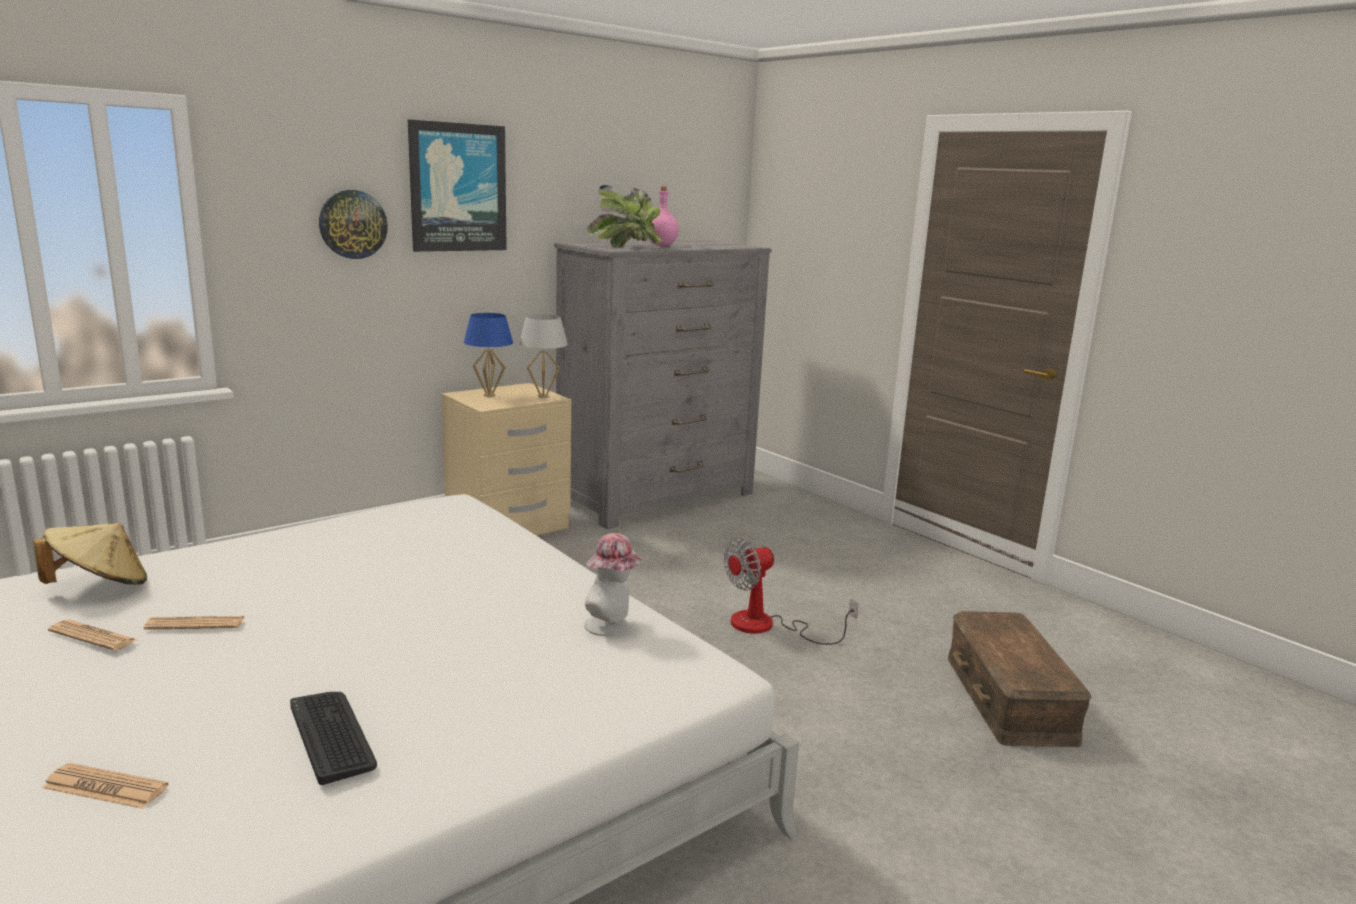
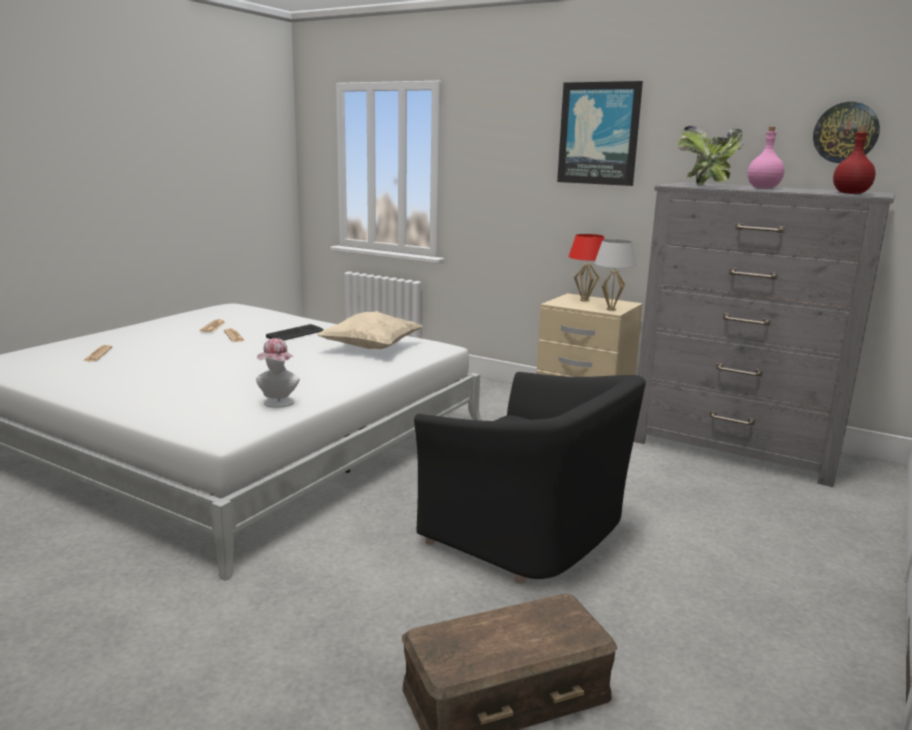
camera: 70 degrees right, 0 degrees up
beige hat [33,523,147,585] -> none
keyboard [290,692,377,785] -> keyboard moved to [266,324,324,341]
wall clock [319,190,388,259] -> wall clock moved to [813,102,880,163]
blue table lamp [464,313,513,397] -> red table lamp [568,234,605,302]
fan [724,537,859,645] -> black armchair [414,372,646,584]
none -> beige pillow [317,311,422,349]
none -> red bottle [833,127,876,194]

